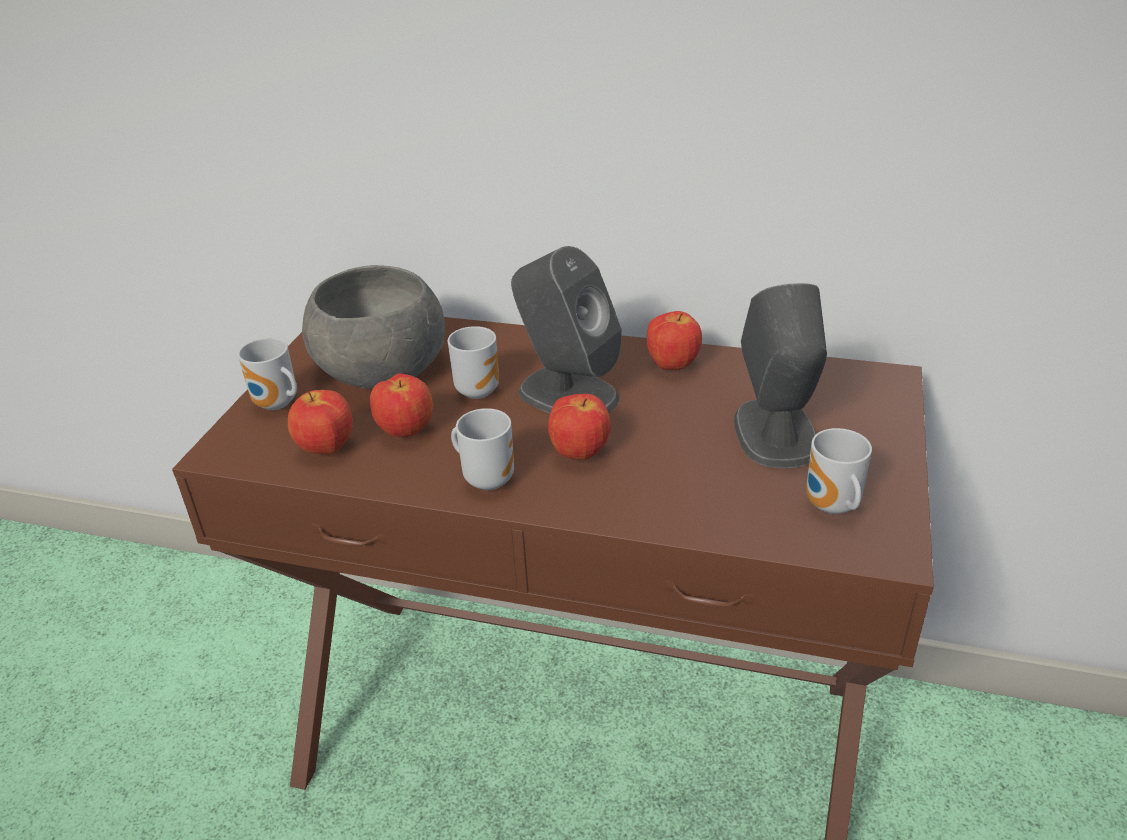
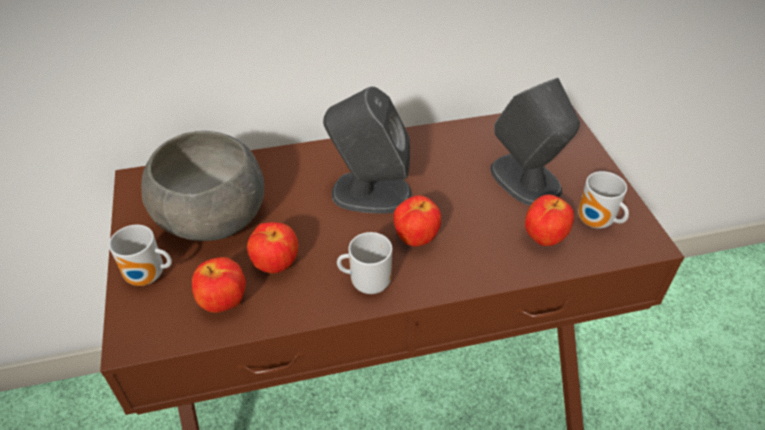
camera: 30 degrees left, 10 degrees up
mug [448,326,499,399] -> none
apple [647,311,702,370] -> apple moved to [525,195,574,246]

